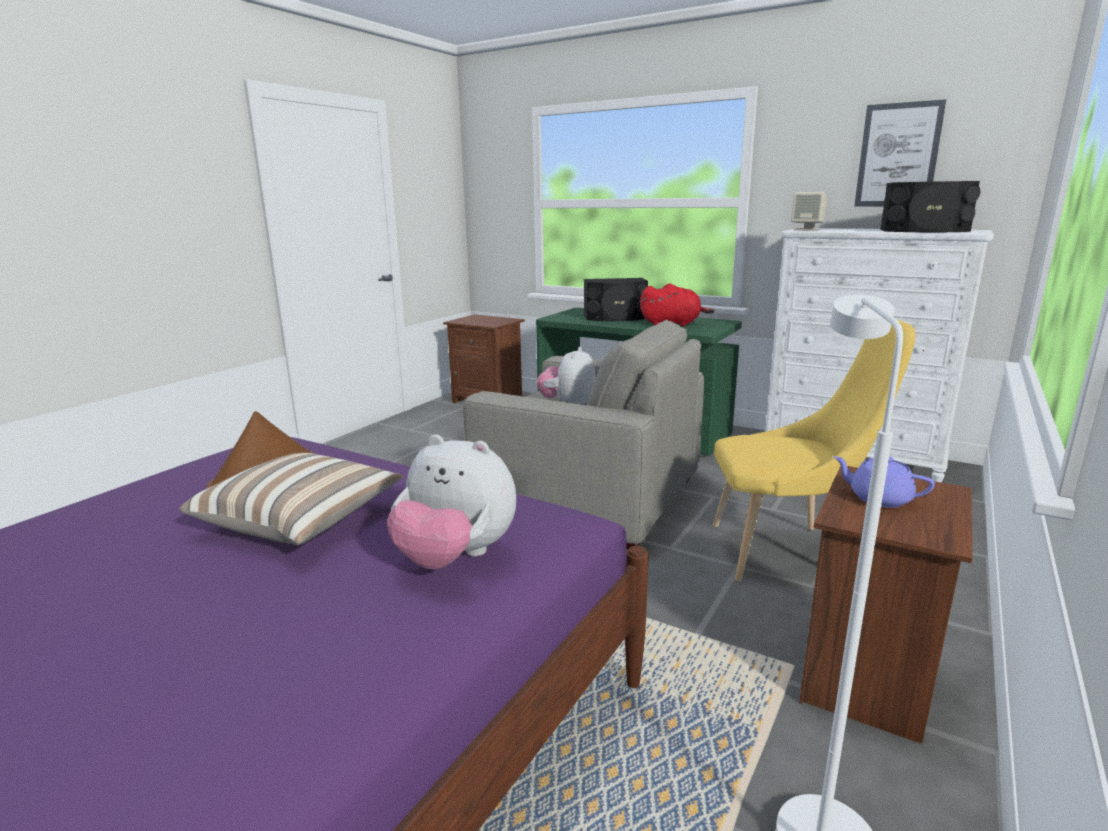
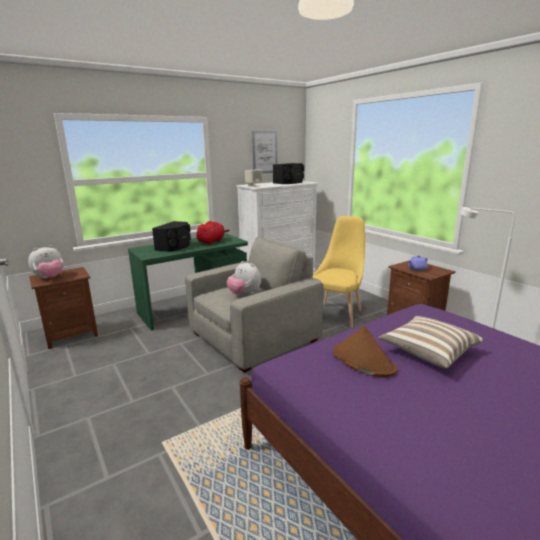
camera: 65 degrees left, 0 degrees up
plush toy [387,435,516,569] -> plush toy moved to [28,245,63,279]

